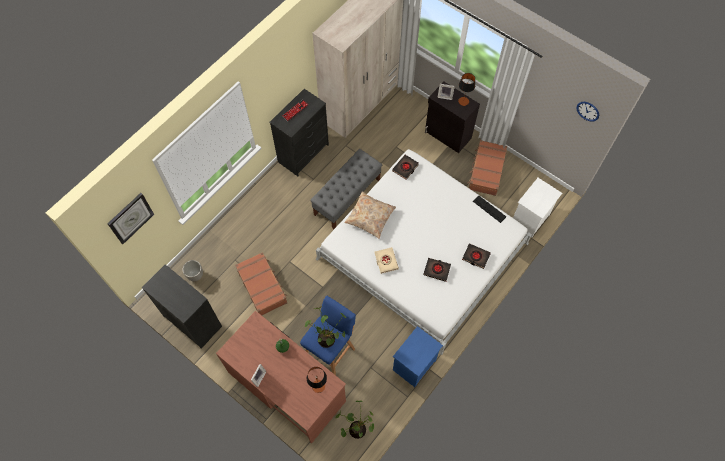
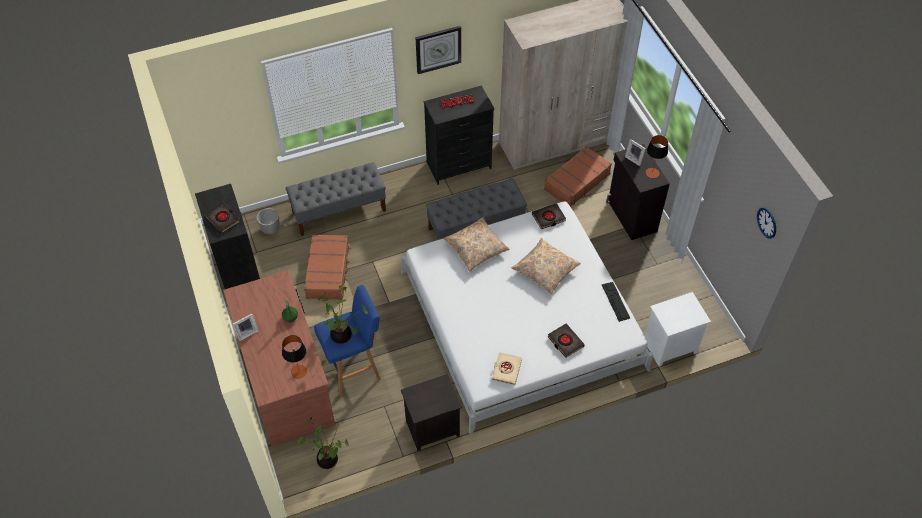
camera: 30 degrees right, 10 degrees down
wall clock [107,193,154,244] -> wall clock moved to [415,26,461,74]
beige book [375,247,399,274] -> beige book moved to [492,352,522,385]
blue nightstand [393,326,443,387] -> black nightstand [401,374,462,451]
black book [423,258,451,282] -> black book moved to [204,203,240,234]
brown suitcase [467,140,507,196] -> brown suitcase moved to [544,146,612,207]
none -> grey bench [286,162,386,236]
none -> beige pillow [512,238,581,294]

